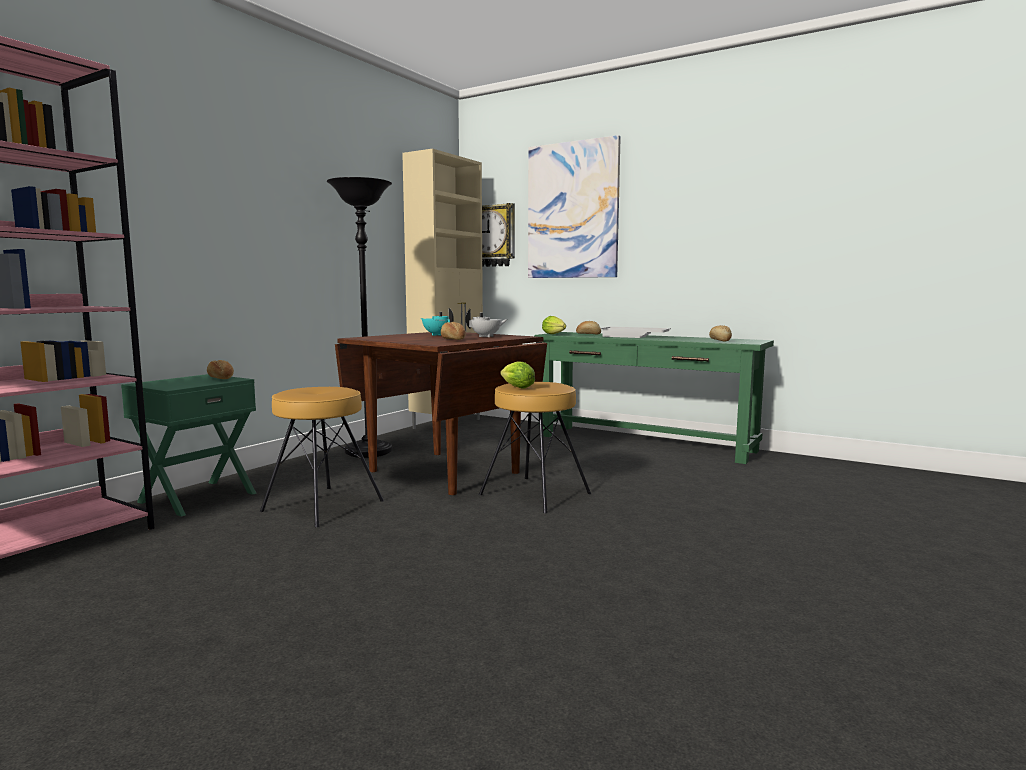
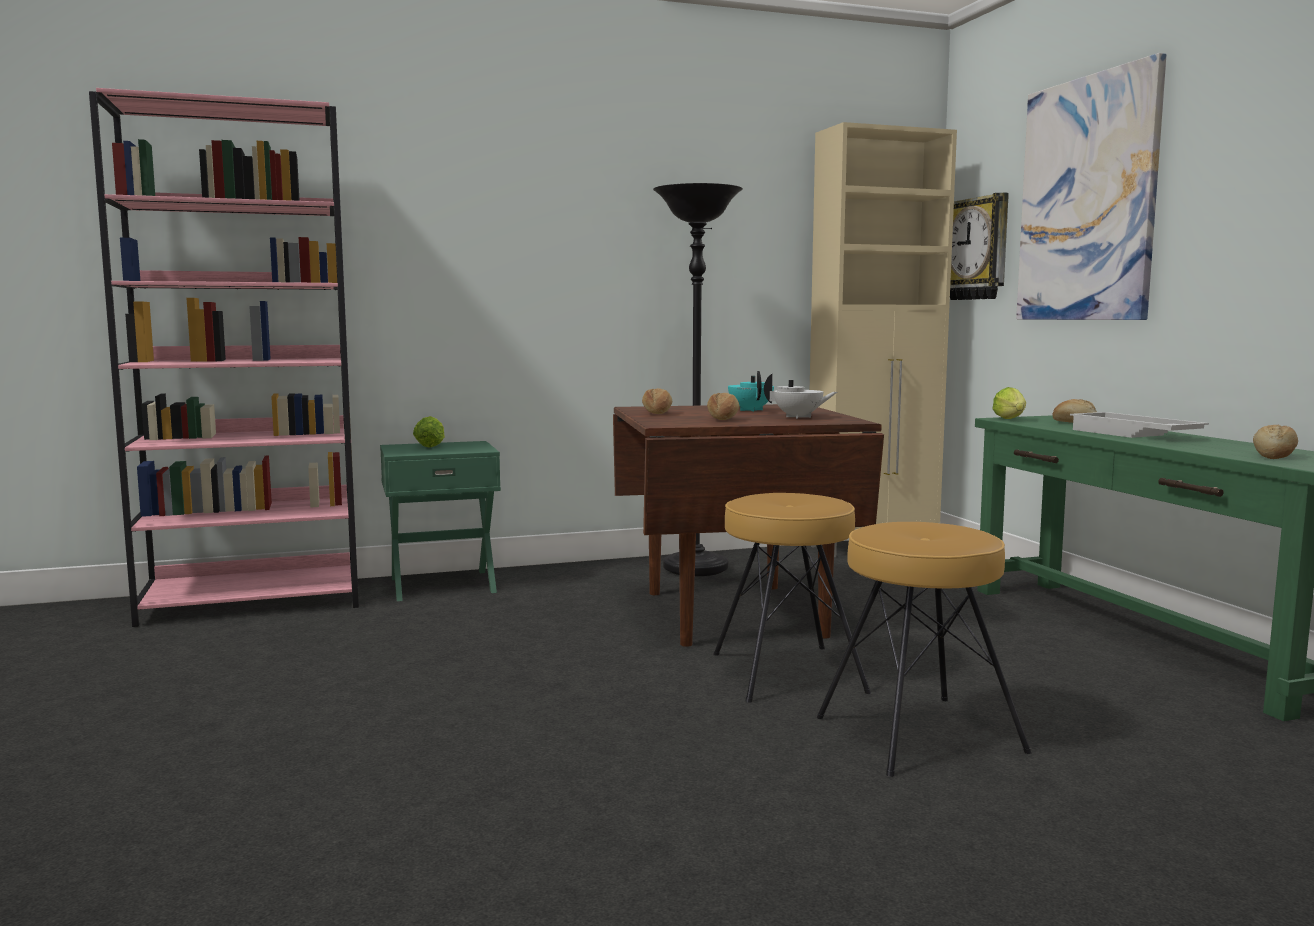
camera: 40 degrees right, 0 degrees up
bread [207,360,234,379] -> bread moved to [642,388,672,414]
brown stool [260,387,384,527] -> brown stool moved to [817,522,1032,777]
lettuce [501,361,535,389] -> lettuce moved to [413,416,445,448]

